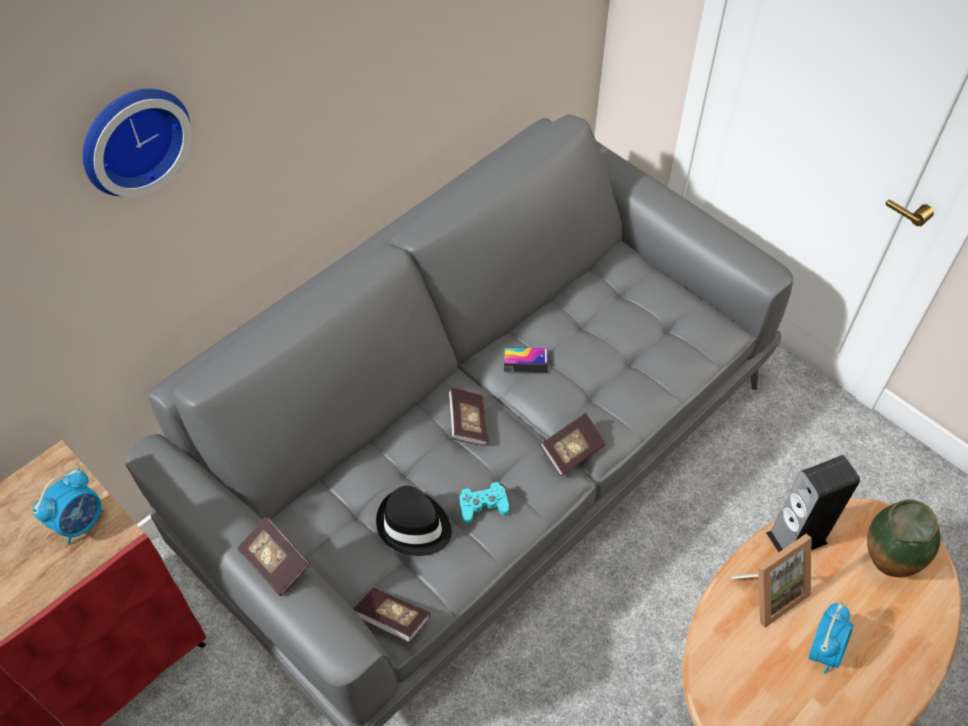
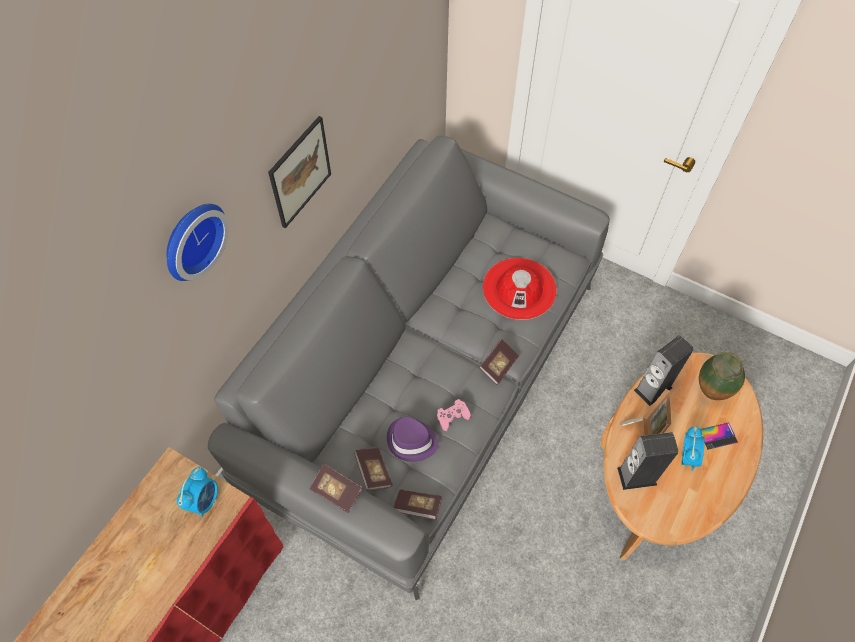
camera: 15 degrees left, 5 degrees up
black hat [376,486,452,556] -> purple hat [387,417,439,462]
book [448,387,488,446] -> book moved to [354,448,392,491]
turquoise game controller [459,482,509,524] -> pink game controller [437,399,471,431]
phone [504,347,548,373] -> phone moved to [700,422,738,450]
none -> picture [268,116,331,228]
none -> red hat [483,258,557,320]
none -> speaker [617,432,678,490]

